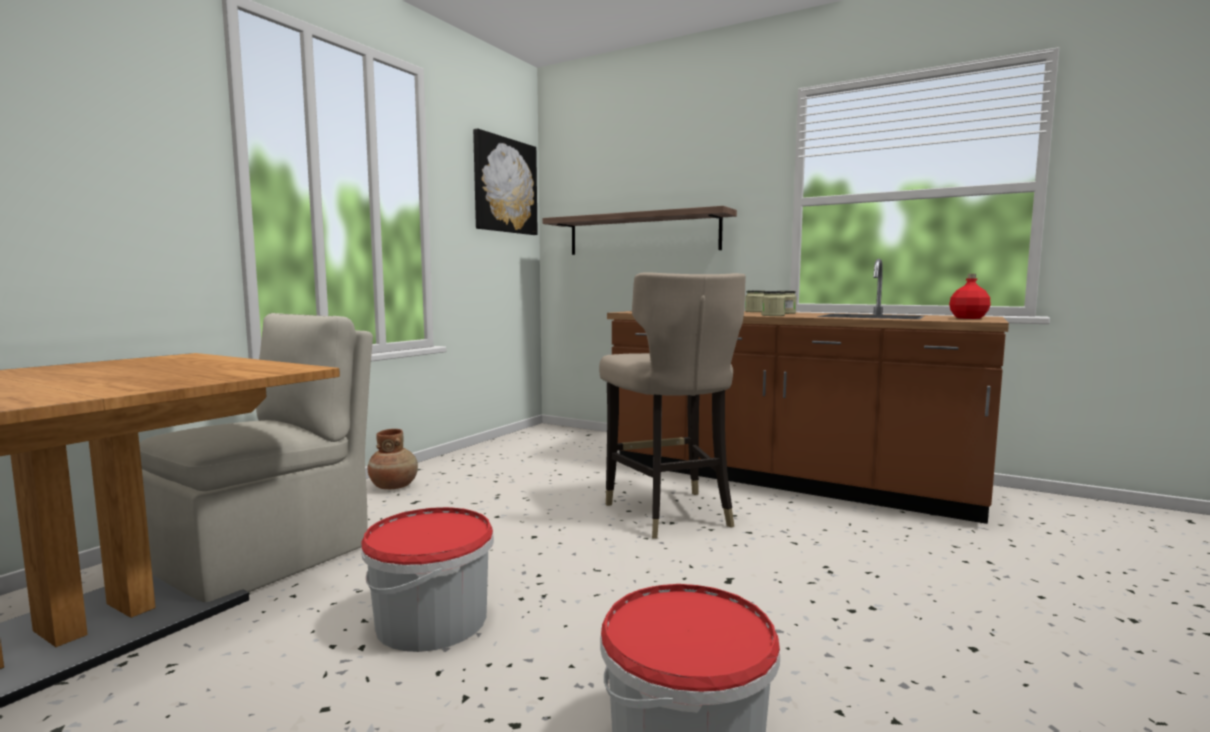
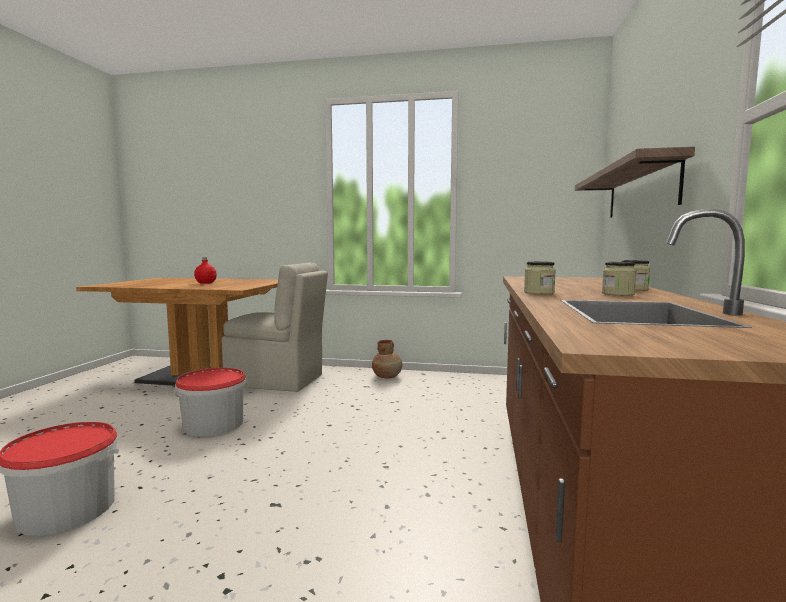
camera: 70 degrees right, 0 degrees up
picture [473,129,538,235] -> none
beige stool [599,273,746,539] -> none
red bottle [949,274,991,319] -> red bottle moved to [194,257,217,284]

